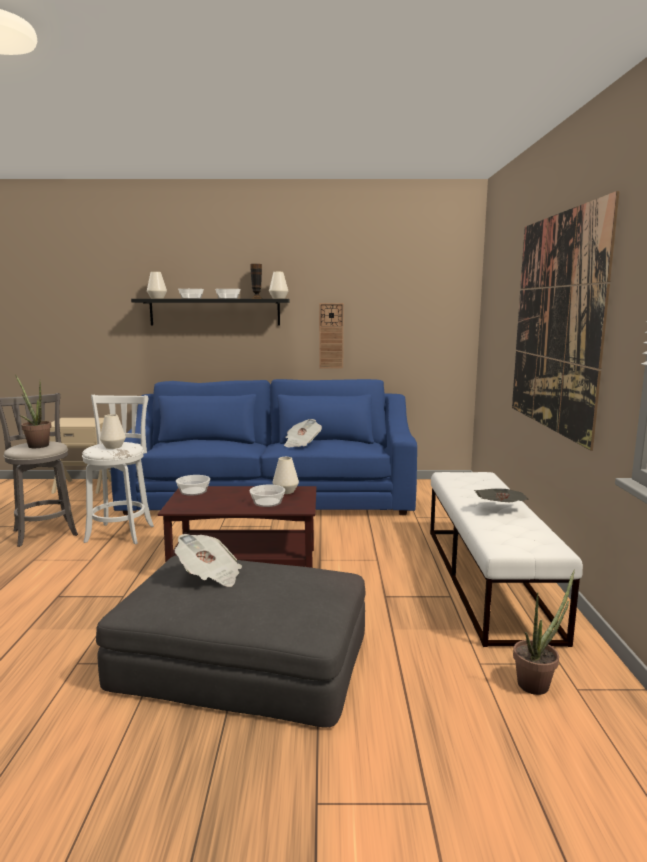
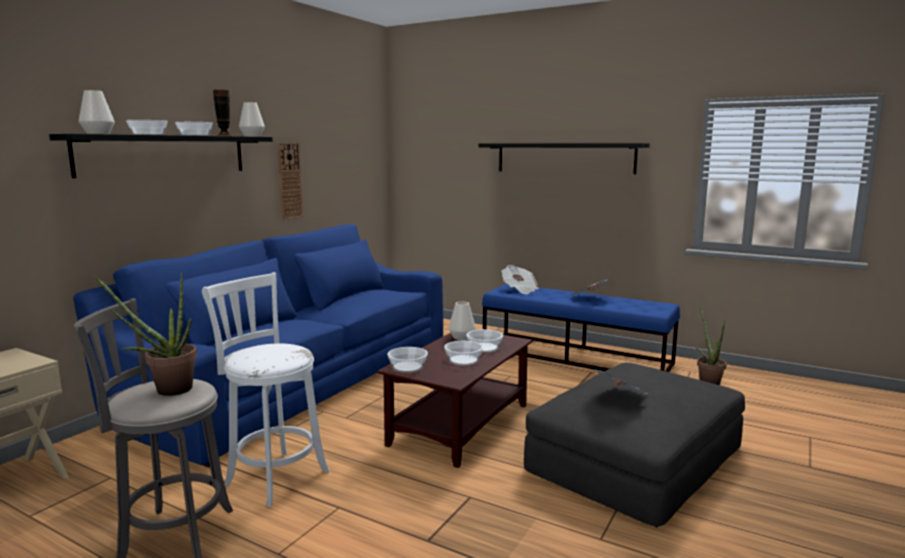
camera: 60 degrees left, 0 degrees up
white vase [100,414,126,449] -> none
newspaper [284,419,322,447] -> newspaper moved to [501,265,539,294]
white bench [430,472,583,647] -> blue bench [482,284,680,372]
picture [512,191,620,450] -> black shelf [478,143,650,174]
none -> bowl [444,341,483,365]

